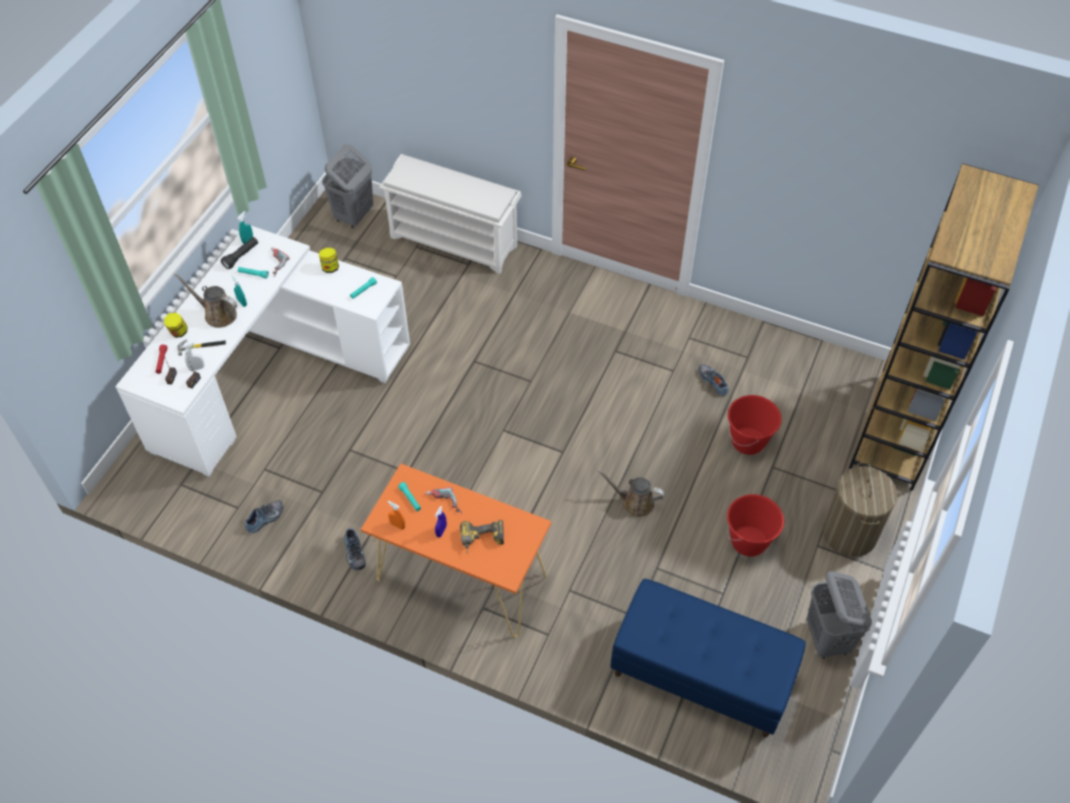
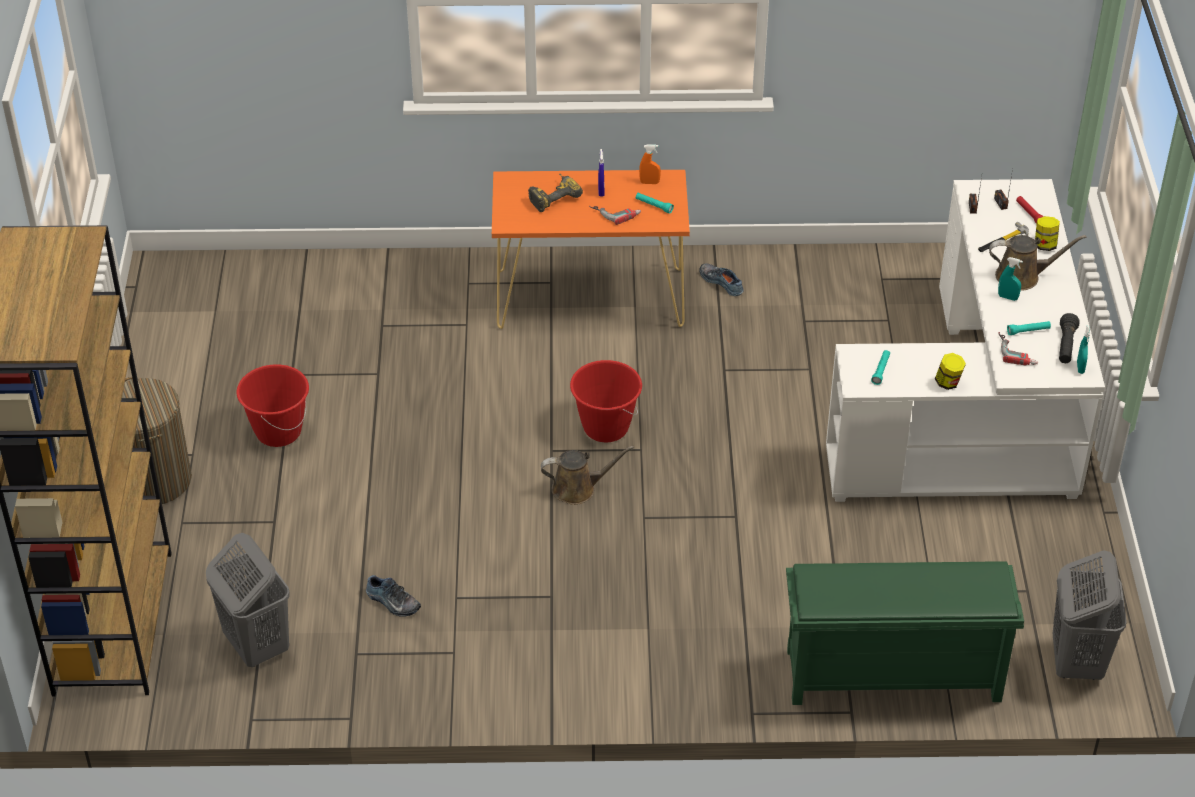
camera: 155 degrees right, 10 degrees down
white spray bottle [183,342,204,371] -> none
shoe [245,500,283,533] -> none
white shoe rack [379,154,521,274] -> green shoe rack [786,561,1024,705]
brown watering can [597,469,665,517] -> brown watering can moved to [541,446,634,505]
blue bench [610,579,806,737] -> none
red bucket [728,395,782,455] -> red bucket moved to [570,360,642,442]
grey laundry basket [807,571,872,659] -> grey laundry basket moved to [206,533,290,667]

